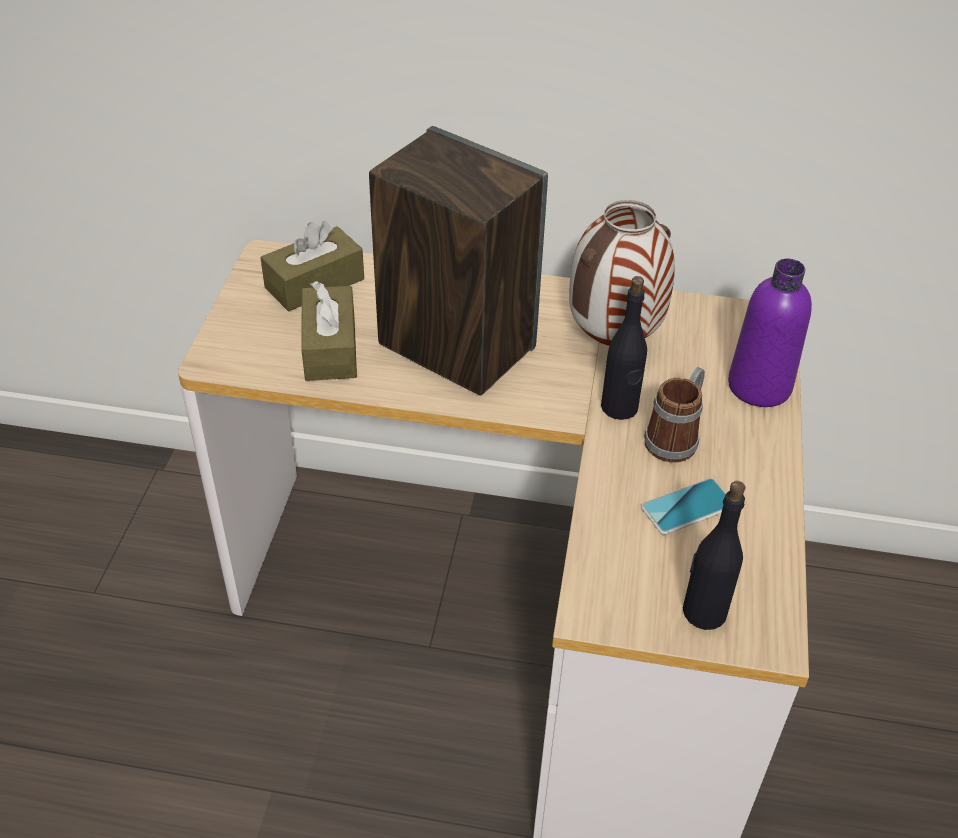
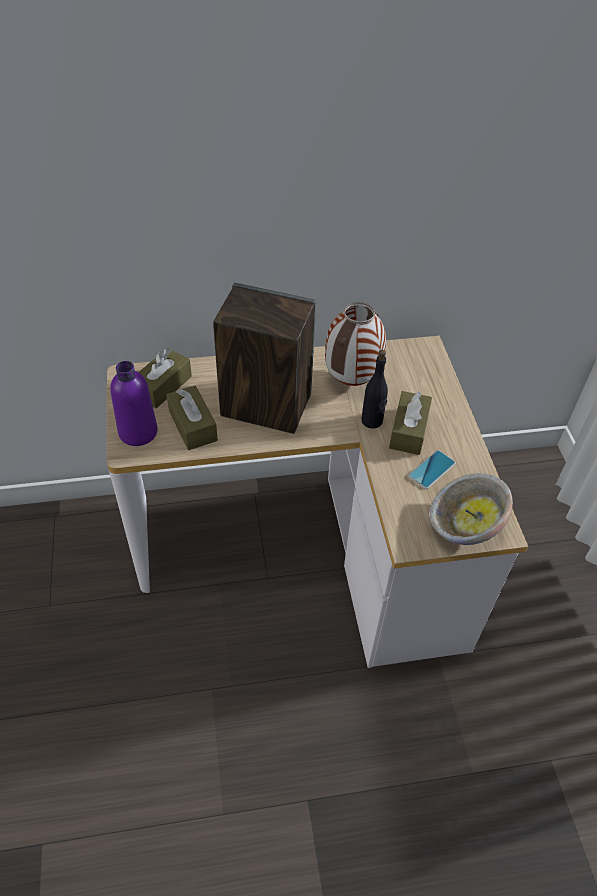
camera: 20 degrees left, 5 degrees up
mug [644,367,705,463] -> brown tissue box [389,391,432,455]
black bottle [683,481,746,630] -> bowl [430,473,513,545]
purple bottle [728,259,812,407] -> purple bottle moved to [110,361,158,446]

